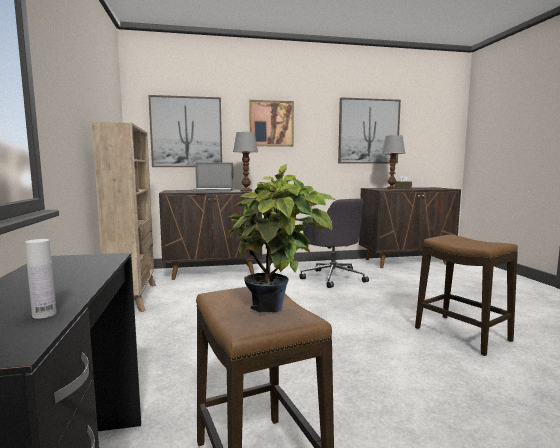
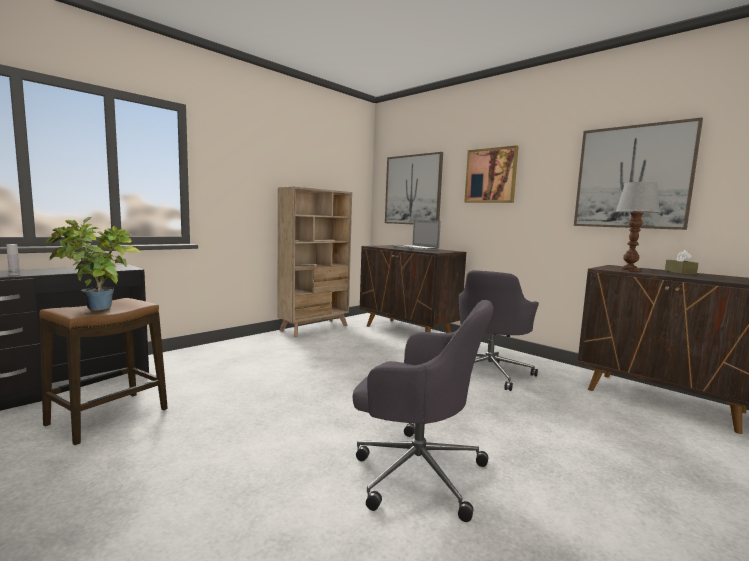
camera: 55 degrees right, 0 degrees up
table lamp [233,132,258,192] -> none
stool [415,235,518,356] -> grey office chair [353,300,493,522]

